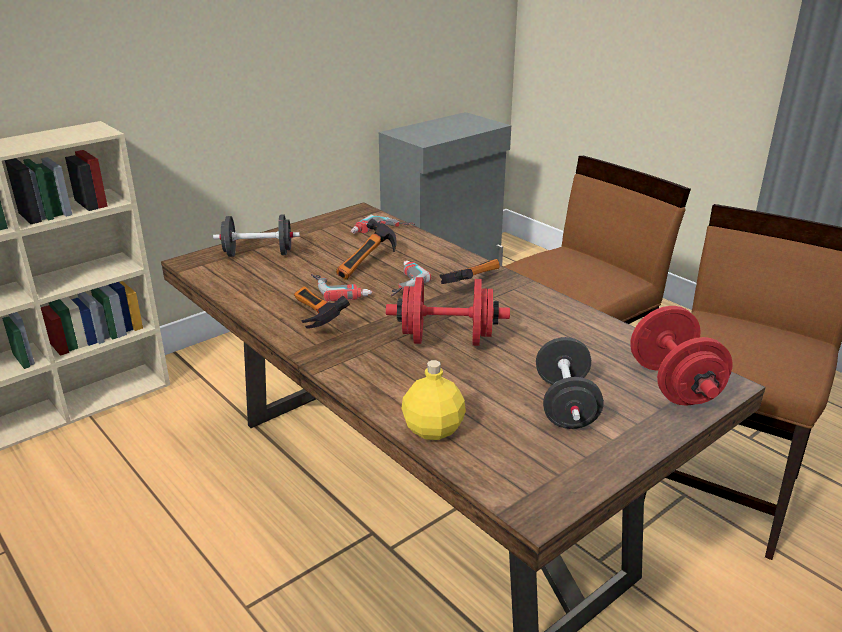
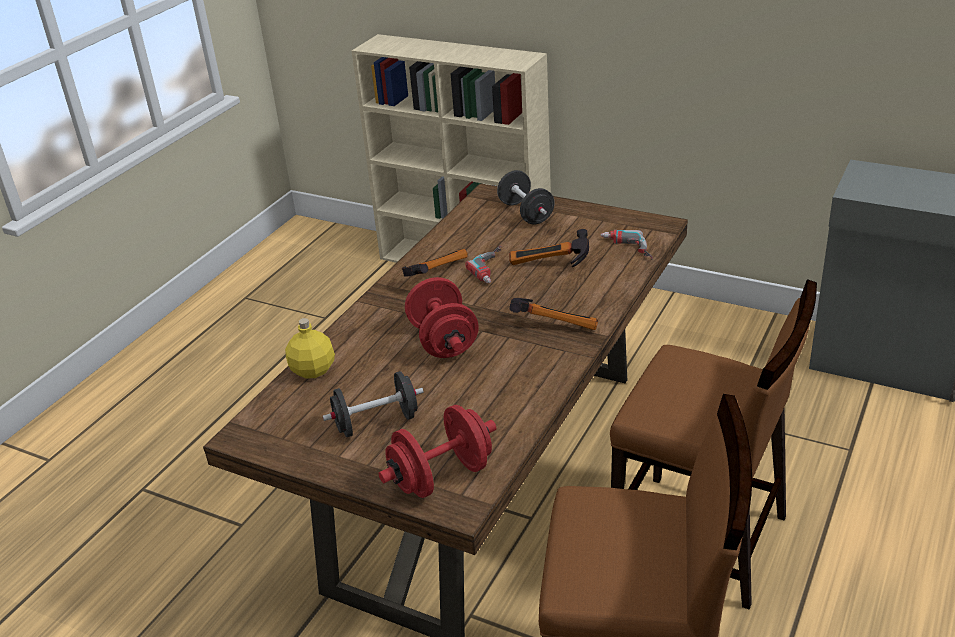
camera: 70 degrees right, 5 degrees up
power drill [391,261,431,296] -> none

